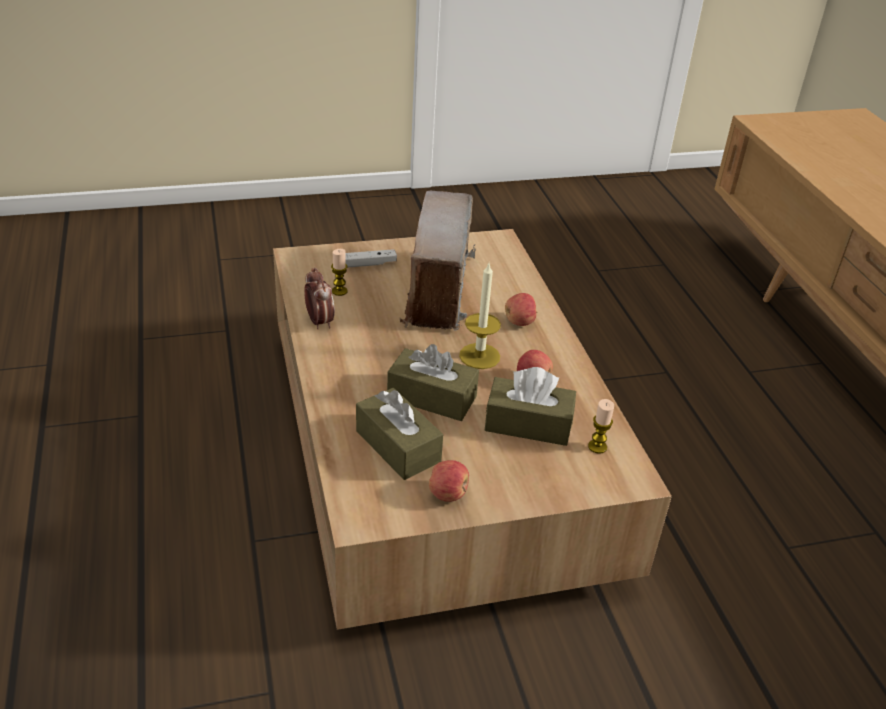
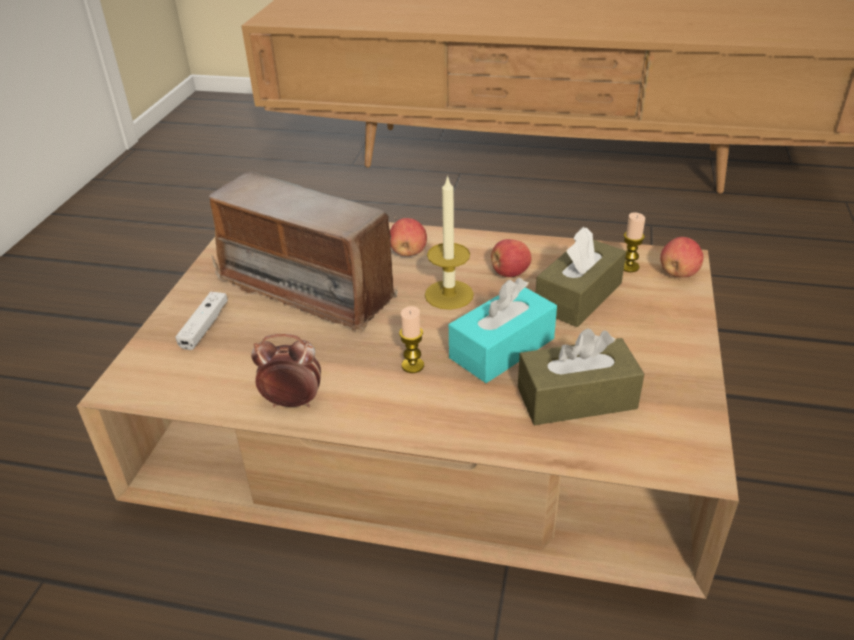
camera: 60 degrees left, 0 degrees up
candle [331,249,348,296] -> candle moved to [399,306,424,373]
brown tissue box [387,344,479,421] -> turquoise tissue box [449,278,557,383]
apple [429,460,469,502] -> apple moved to [660,237,703,277]

